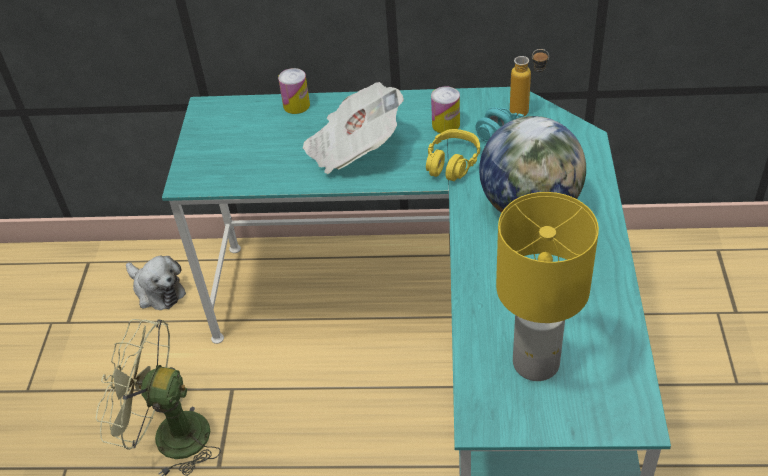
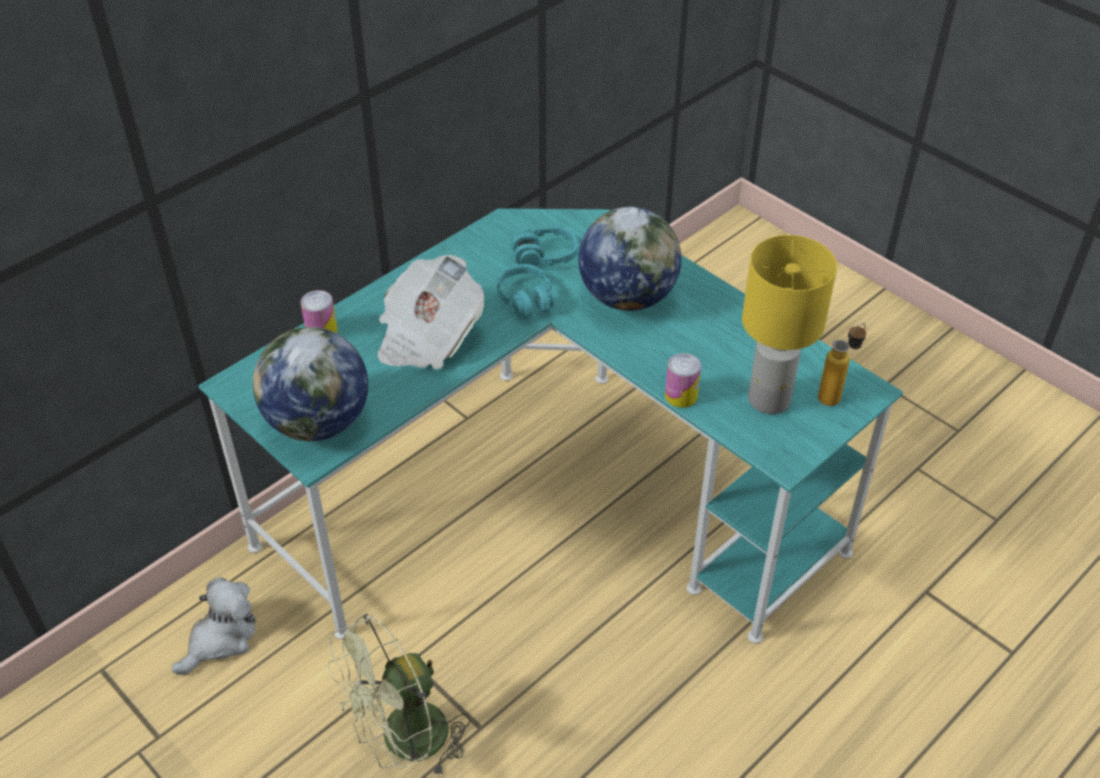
camera: 50 degrees left, 0 degrees up
plush toy [126,256,186,310] -> plush toy turned 45 degrees counterclockwise [172,577,256,675]
yellow headphones [426,129,480,181] -> turquoise headphones [497,264,554,319]
can [431,86,460,133] -> can moved to [665,353,701,408]
bottle [510,49,549,116] -> bottle moved to [818,323,866,406]
none -> globe [253,327,368,442]

